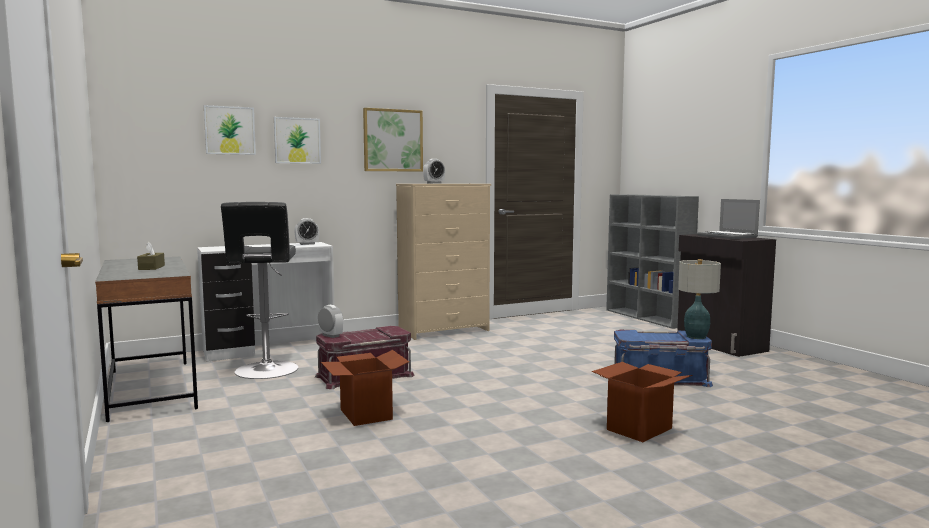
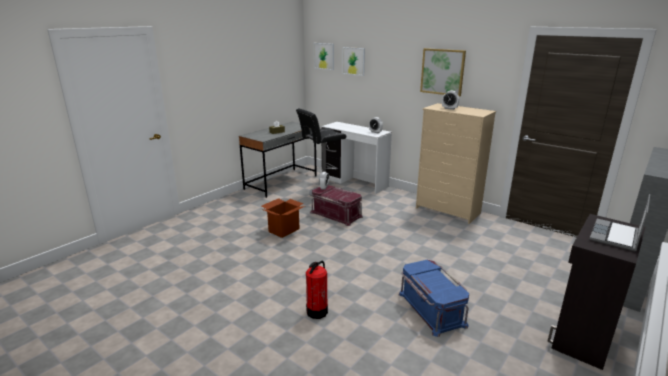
camera: 65 degrees right, 15 degrees up
picture [274,117,321,164] -> picture moved to [314,43,334,70]
cardboard box [592,362,693,442] -> fire extinguisher [306,260,328,319]
table lamp [678,259,721,339] -> none

